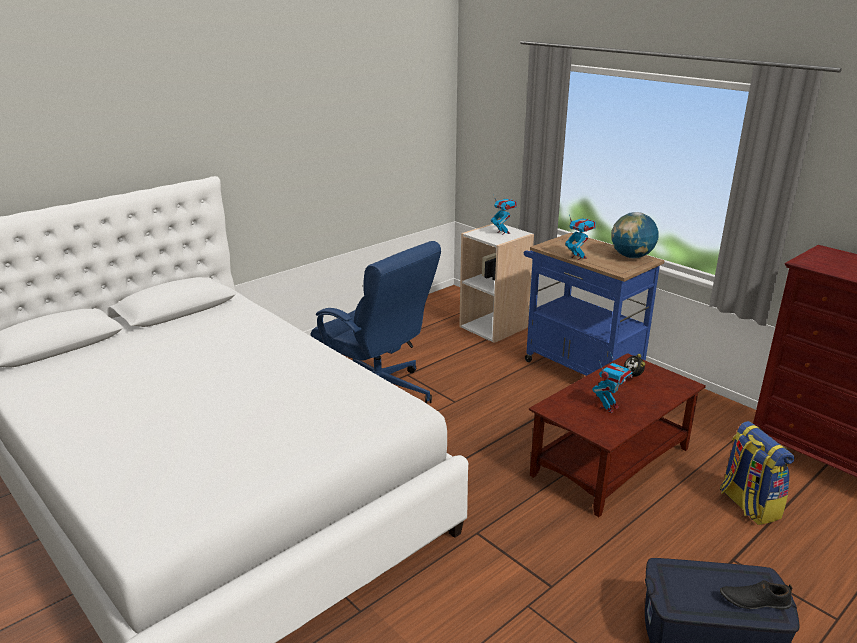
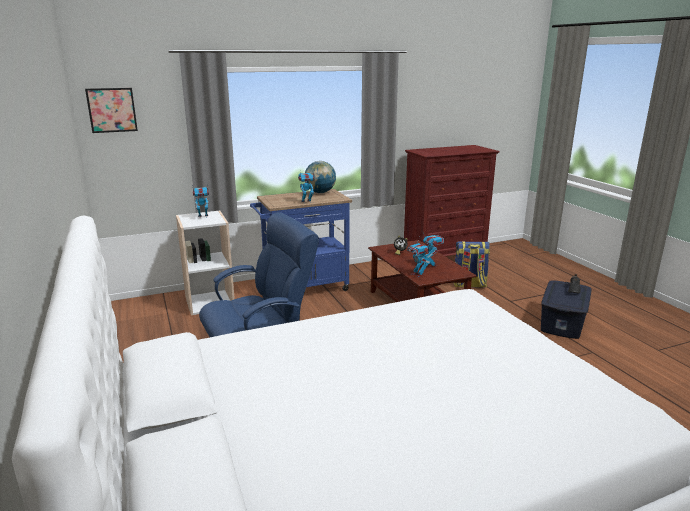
camera: 70 degrees left, 5 degrees down
none -> picture [85,88,138,133]
none -> toy robot [407,237,431,277]

